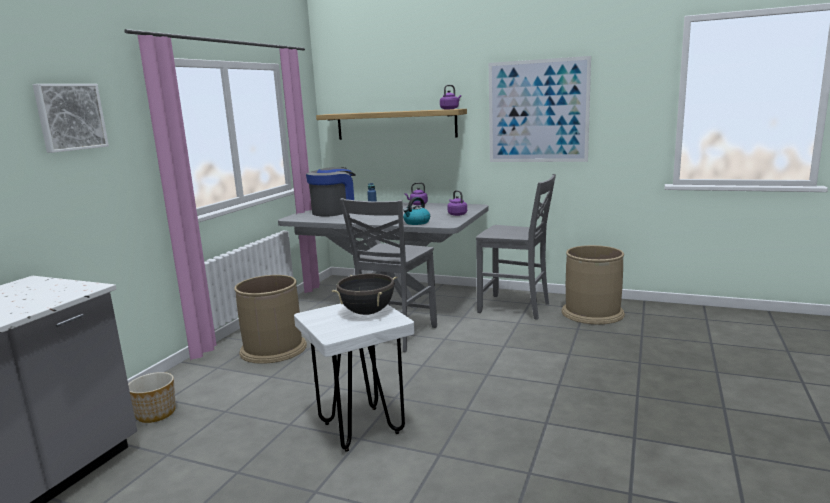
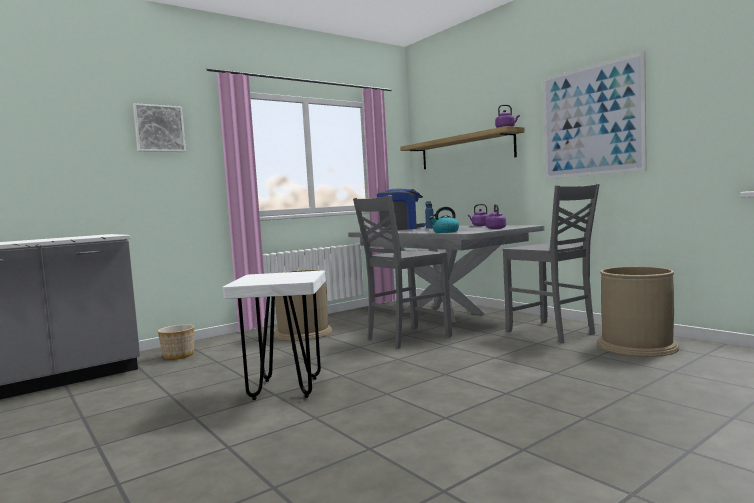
camera: 30 degrees right, 10 degrees down
black cooking pot [332,274,398,315] -> none

